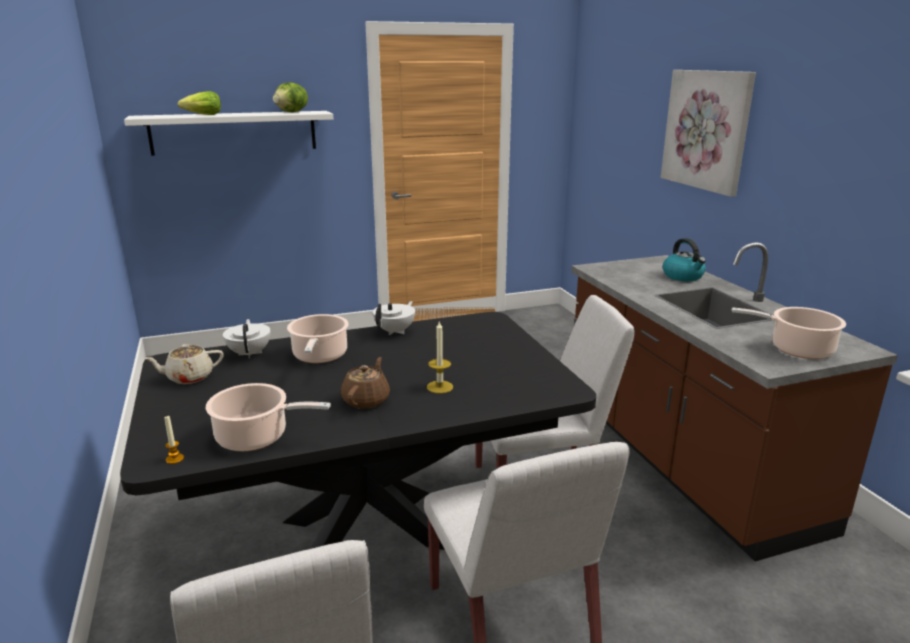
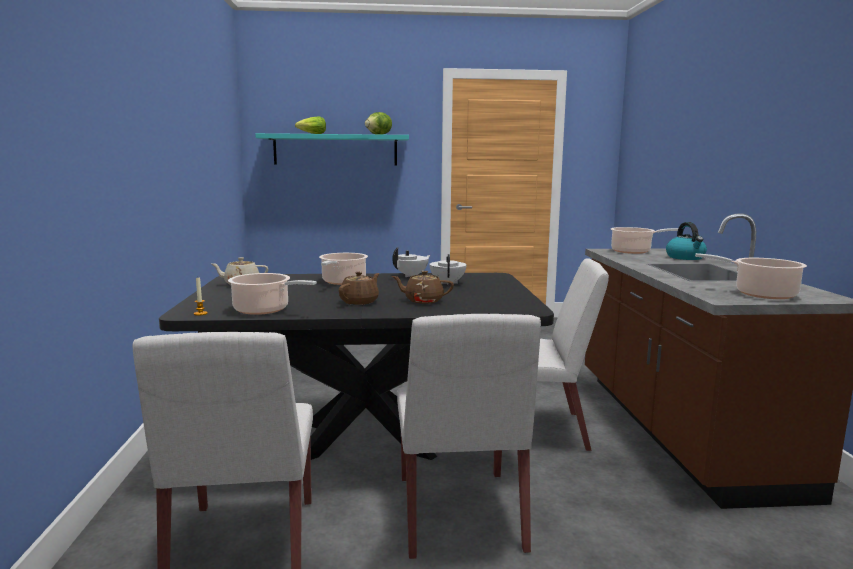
camera: 15 degrees right, 10 degrees down
white shelf [124,111,333,156] -> turquoise shelf [255,133,409,165]
white teapot [223,319,271,358] -> white teapot moved to [430,254,467,285]
candle [427,320,453,394] -> brown teapot [392,271,454,304]
picture [661,70,756,197] -> none
none -> cooking pot [611,227,678,254]

